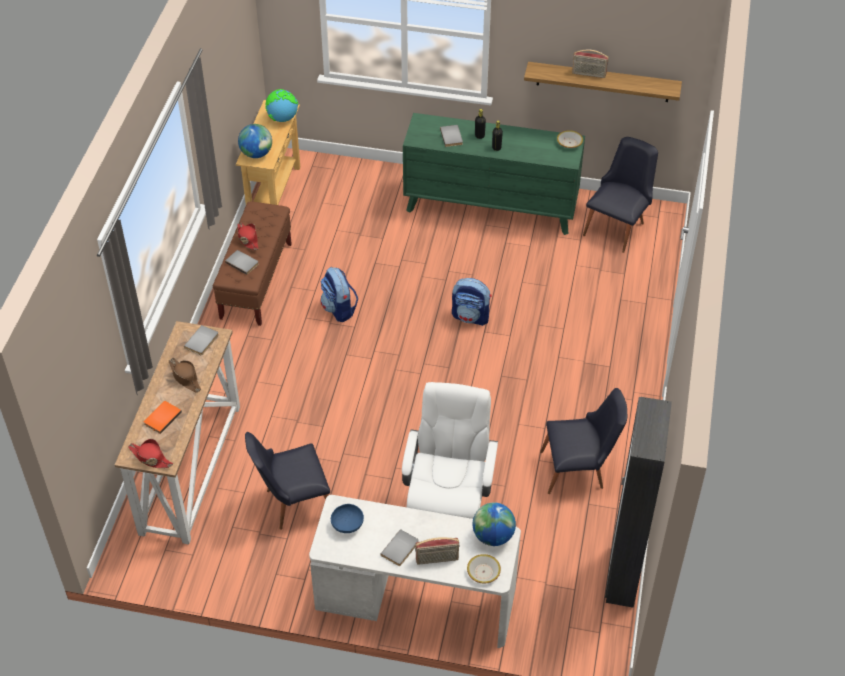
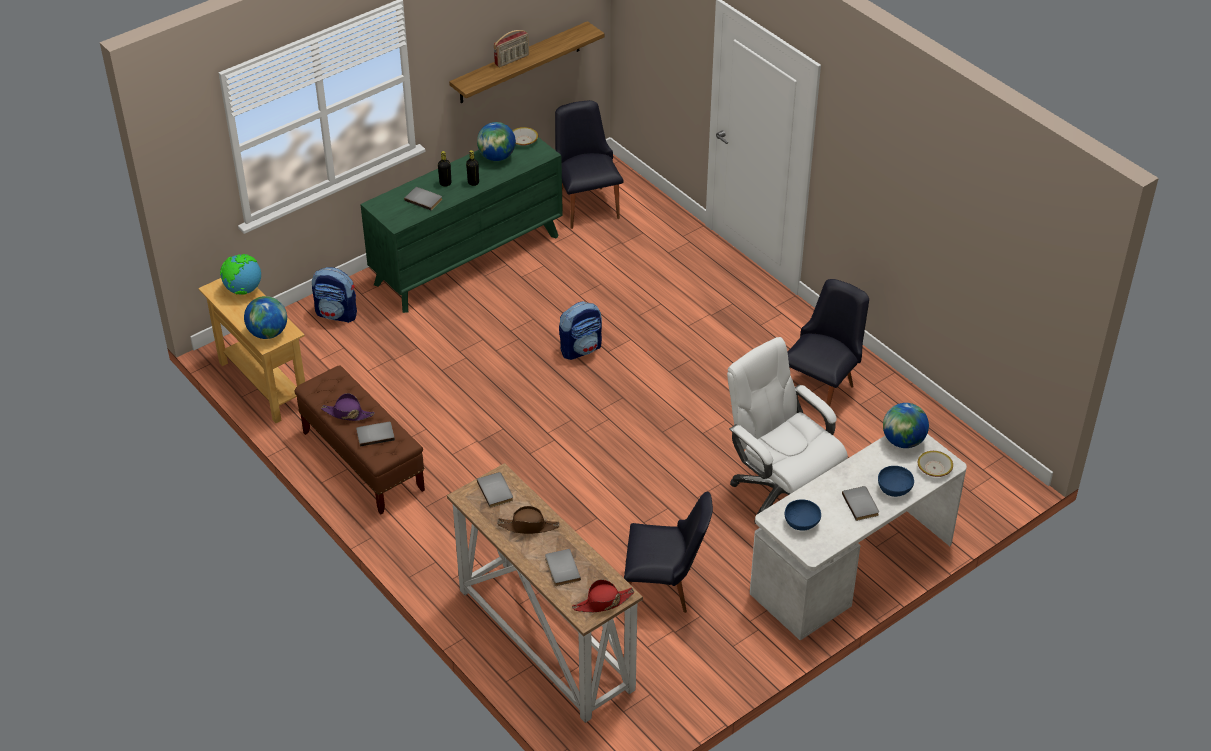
camera: 50 degrees left, 5 degrees down
orange book [144,401,182,434] -> grey book [545,549,581,586]
red hat [237,223,259,250] -> purple hat [321,393,375,421]
black chair [245,432,330,530] -> black chair turned 105 degrees counterclockwise [624,492,713,613]
backpack [320,267,358,322] -> backpack moved to [312,267,357,323]
radio [415,537,459,565] -> blue bowl [878,466,914,497]
black wardrobe [605,397,672,608] -> none
none -> globe [477,122,516,161]

